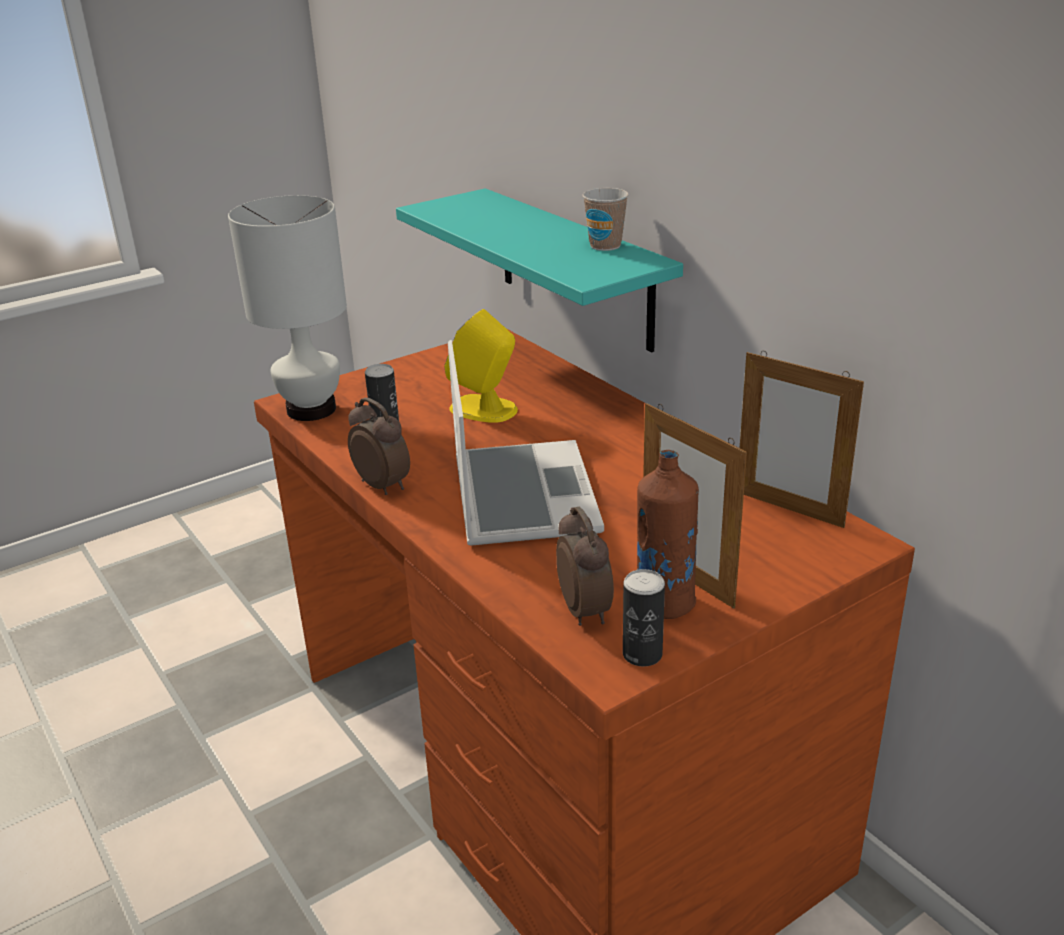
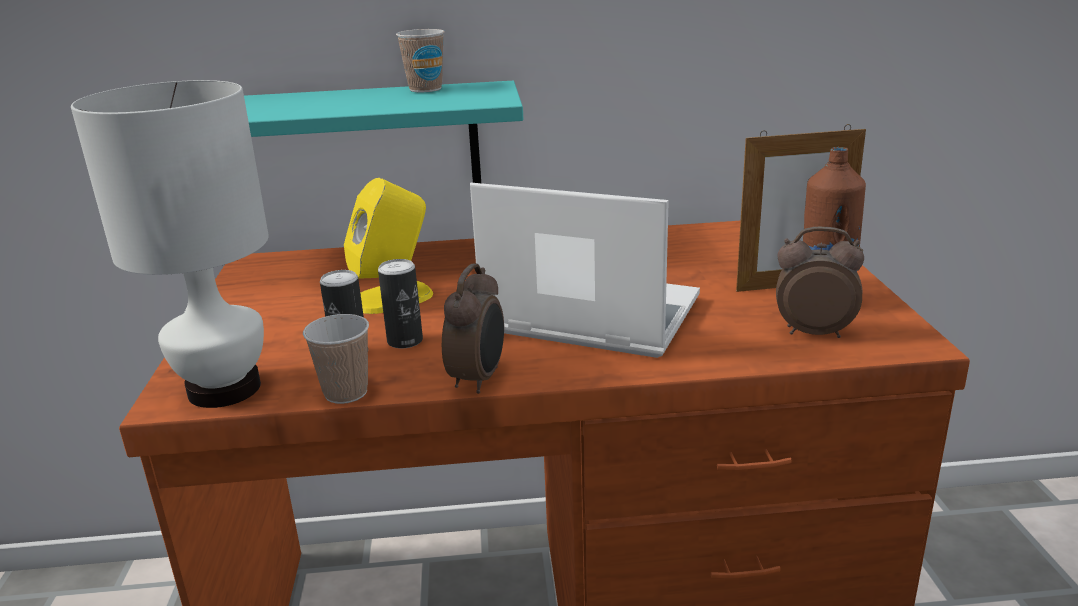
camera: 60 degrees left, 5 degrees down
alarm clock [348,398,410,495] -> alarm clock turned 120 degrees clockwise [442,263,504,394]
can [623,569,665,666] -> can moved to [378,259,423,349]
picture frame [740,351,864,528] -> none
none -> cup [303,314,369,404]

